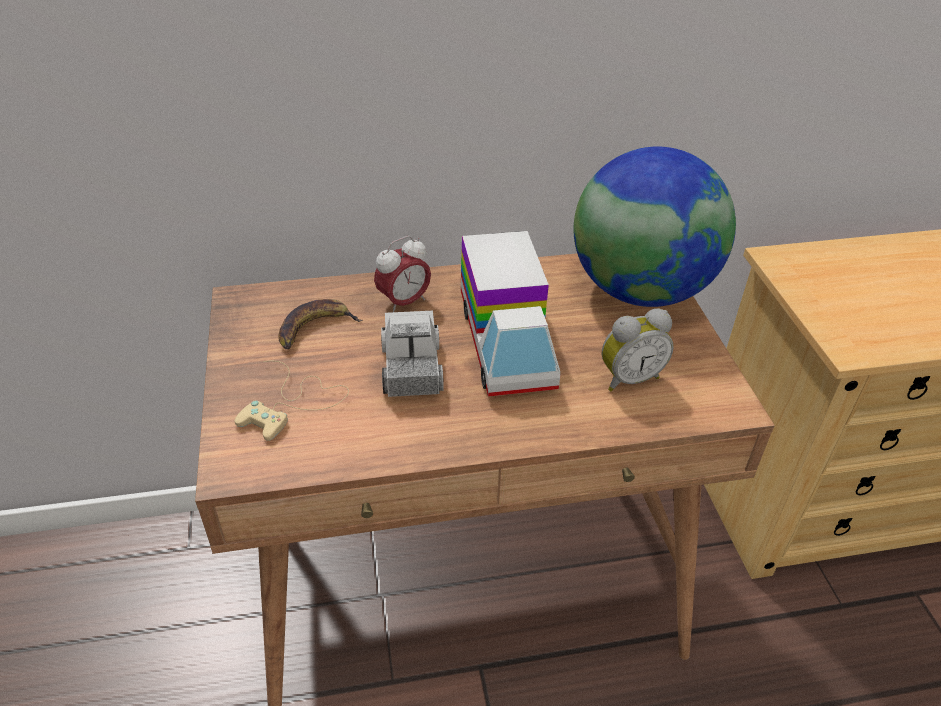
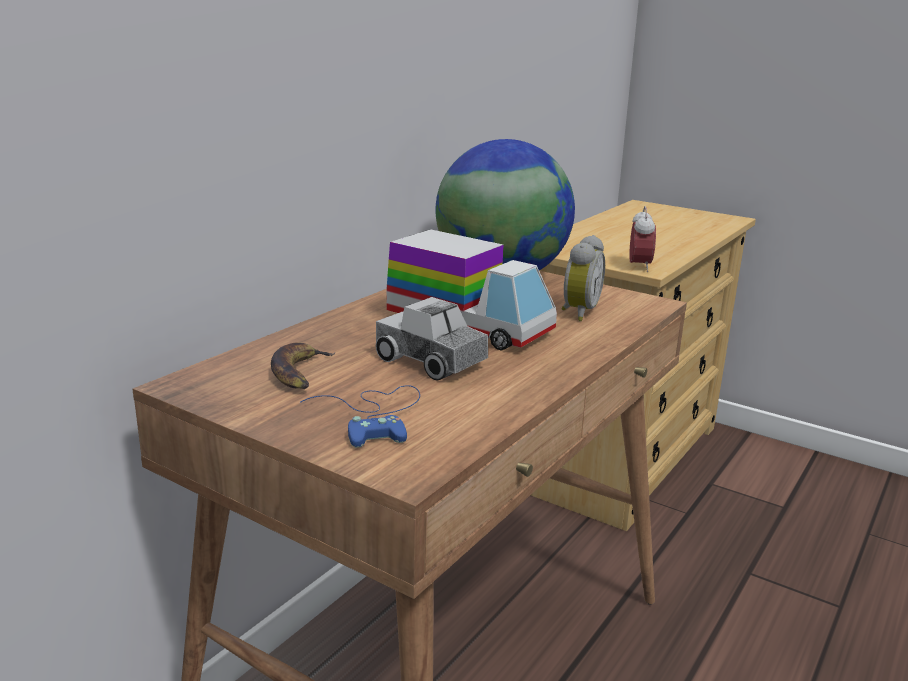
camera: 45 degrees left, 20 degrees down
beige game controller [234,361,349,441] -> blue game controller [300,385,420,448]
alarm clock [374,236,431,312] -> alarm clock moved to [629,206,656,272]

